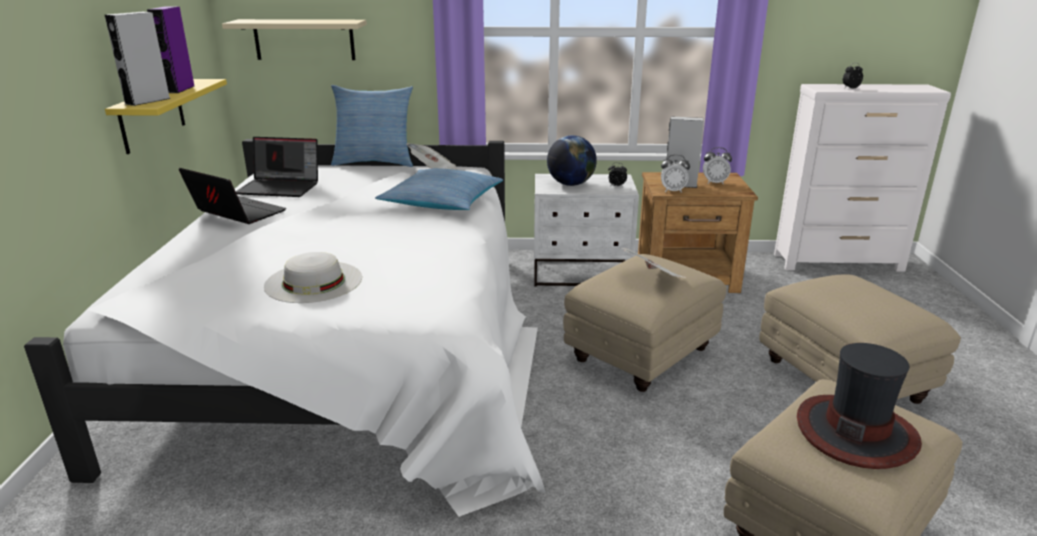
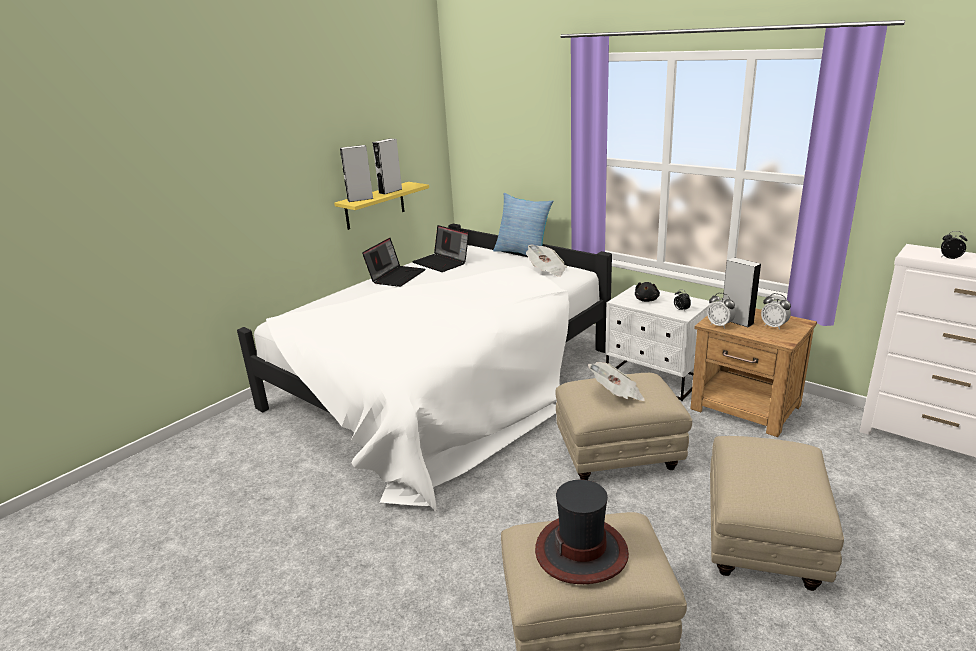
camera: 40 degrees right, 0 degrees up
purple speaker [147,6,195,93] -> grey speaker [372,138,402,194]
laptop [179,168,286,224] -> laptop turned 45 degrees clockwise [362,238,425,287]
beige shelf [222,19,367,60] -> none
white hat [264,252,362,303] -> none
pillow [375,168,503,210] -> none
globe [547,135,597,186] -> black plush toy [635,282,660,302]

